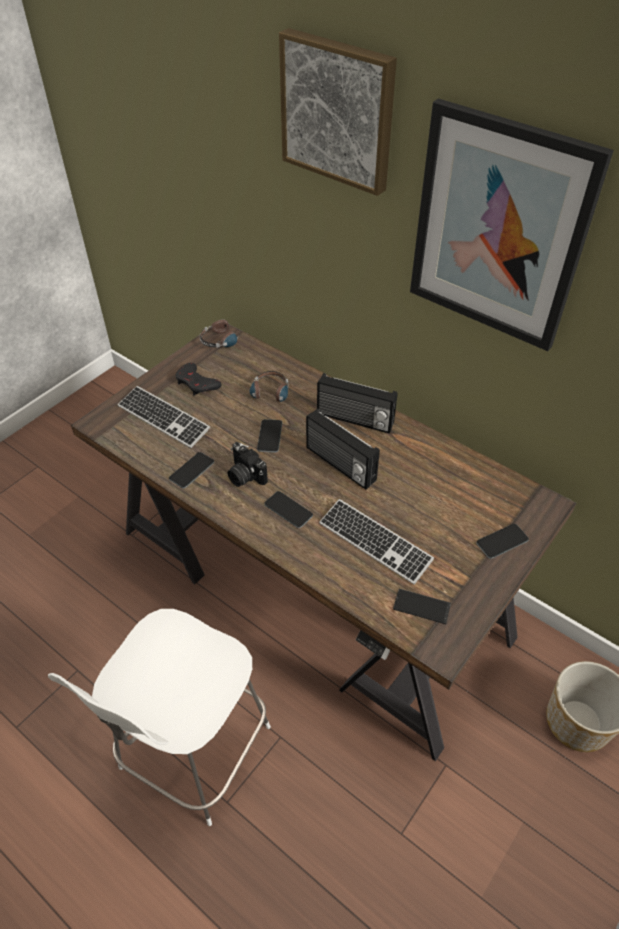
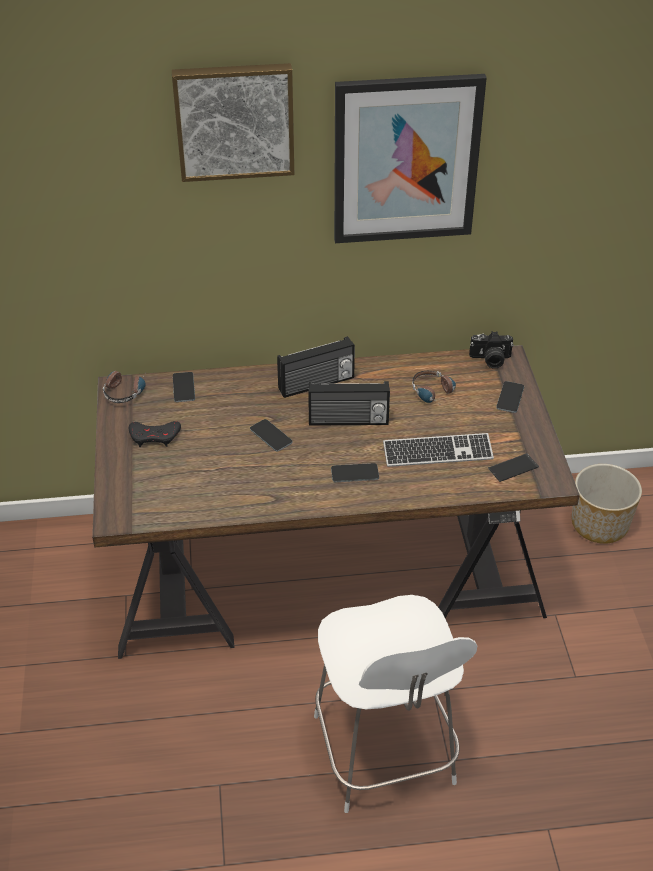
camera: 45 degrees left, 5 degrees down
keyboard [118,386,210,448] -> none
phone [169,452,214,488] -> phone moved to [173,372,195,402]
camera [228,442,268,487] -> camera moved to [469,331,514,369]
headphones [250,371,288,402] -> headphones moved to [412,371,456,406]

